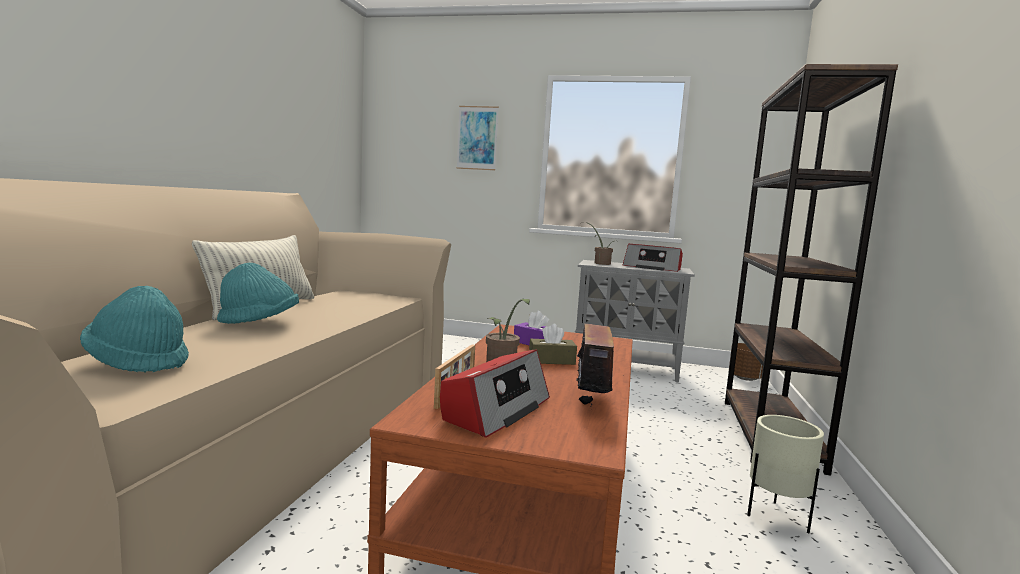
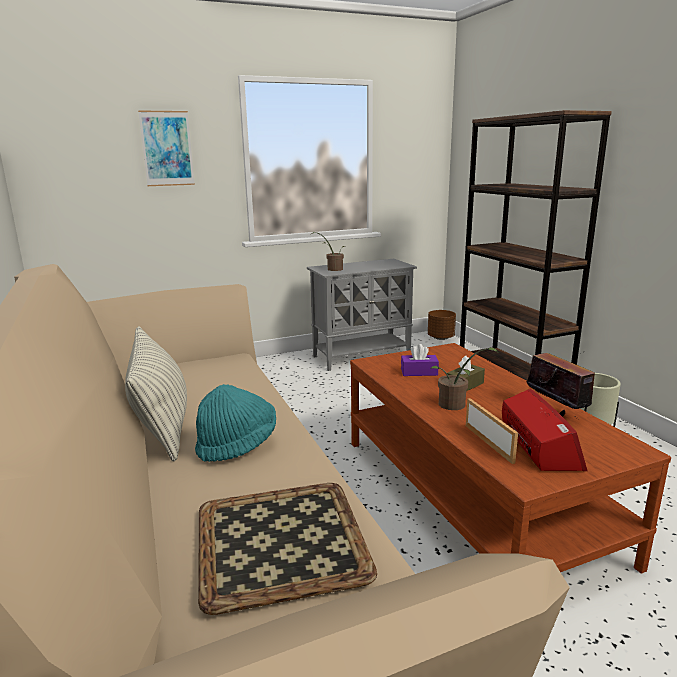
camera: 35 degrees left, 10 degrees up
turquoise hat [80,286,189,373] -> tray [198,483,377,615]
radio [623,244,683,272] -> none

